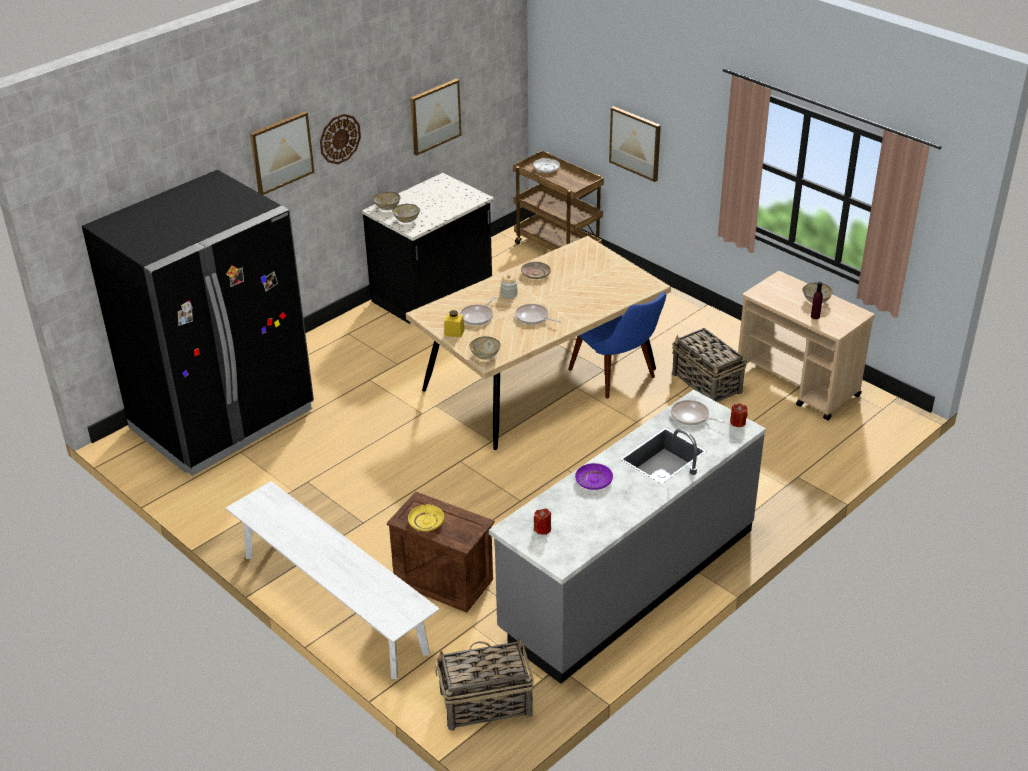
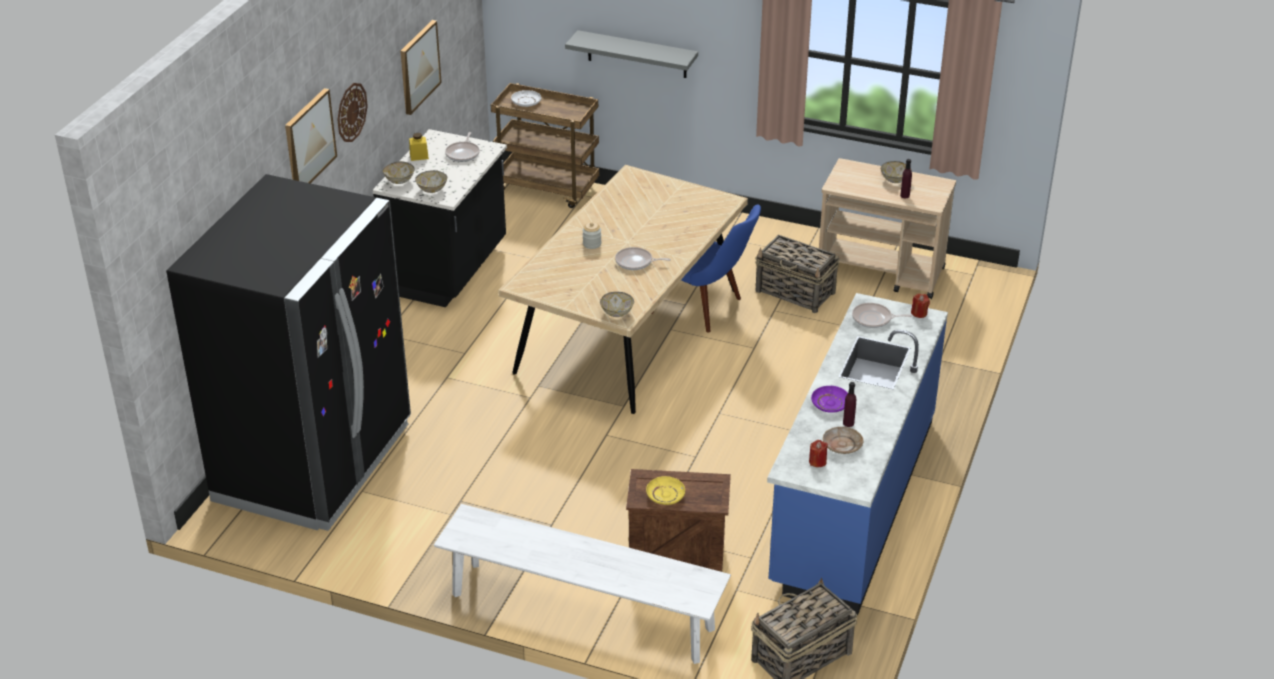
camera: 25 degrees left, 0 degrees up
yellow jar [444,310,465,338] -> yellow jar moved to [409,133,429,161]
frying pan [460,297,496,325] -> frying pan moved to [445,132,480,162]
grey counter [489,390,766,684] -> blue counter [767,293,948,616]
beige plate [521,262,551,279] -> beige plate moved to [823,427,864,454]
picture [609,106,661,182] -> grey shelf [565,30,698,78]
none -> purple bottle [843,382,856,427]

